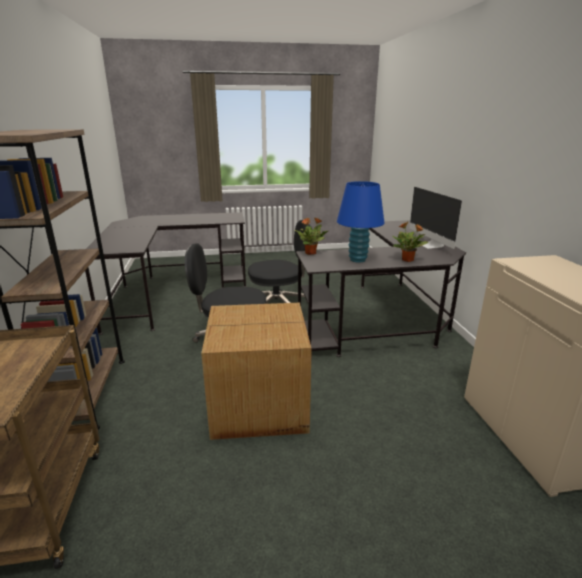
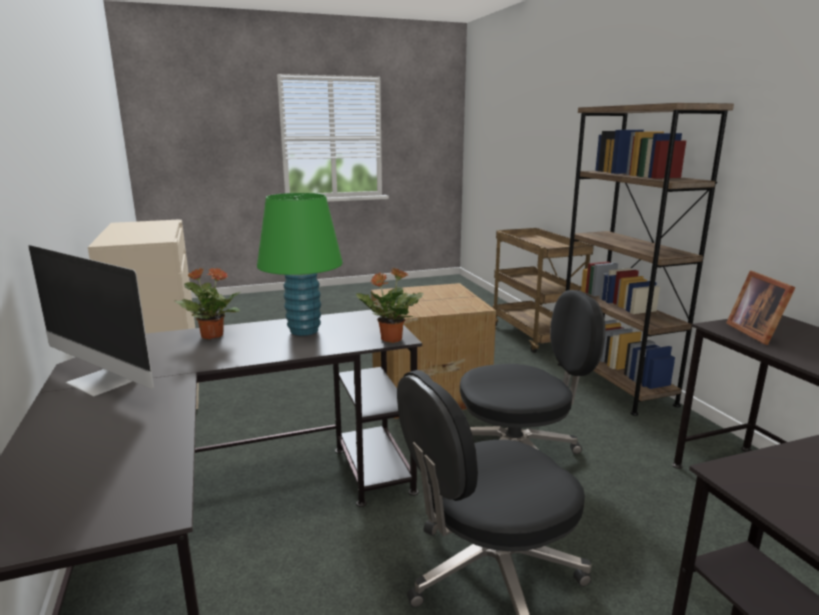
camera: 170 degrees right, 5 degrees down
blue table lamp [337,181,385,263] -> green table lamp [257,193,343,336]
monitor [409,187,462,249] -> monitor turned 150 degrees clockwise [29,245,154,397]
none -> picture frame [726,271,796,345]

